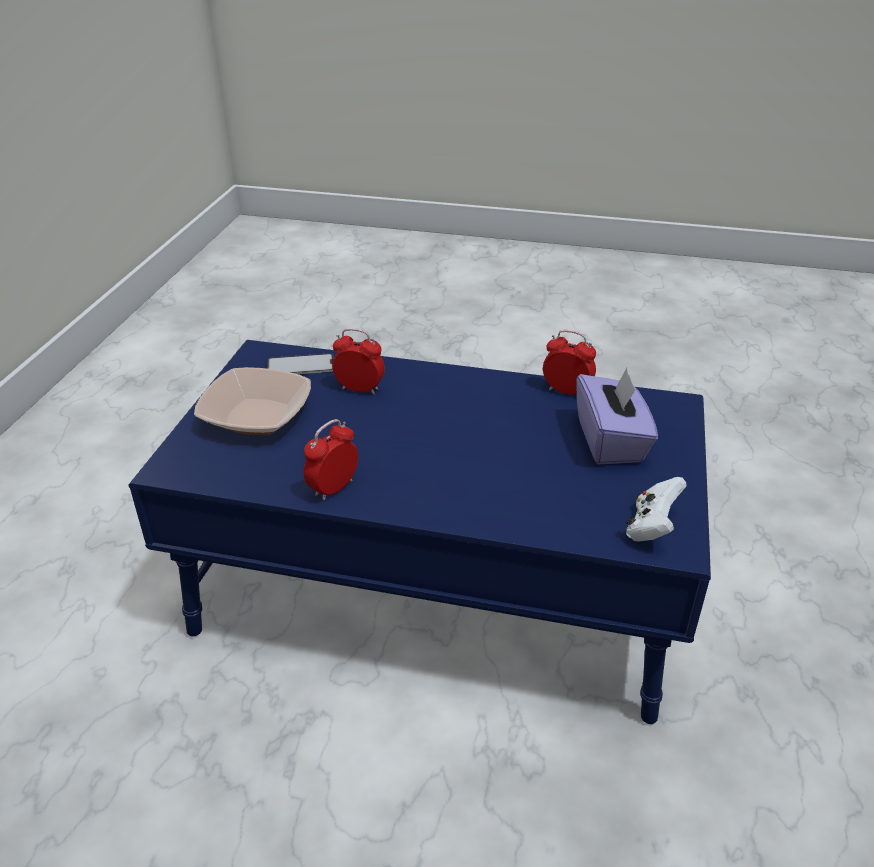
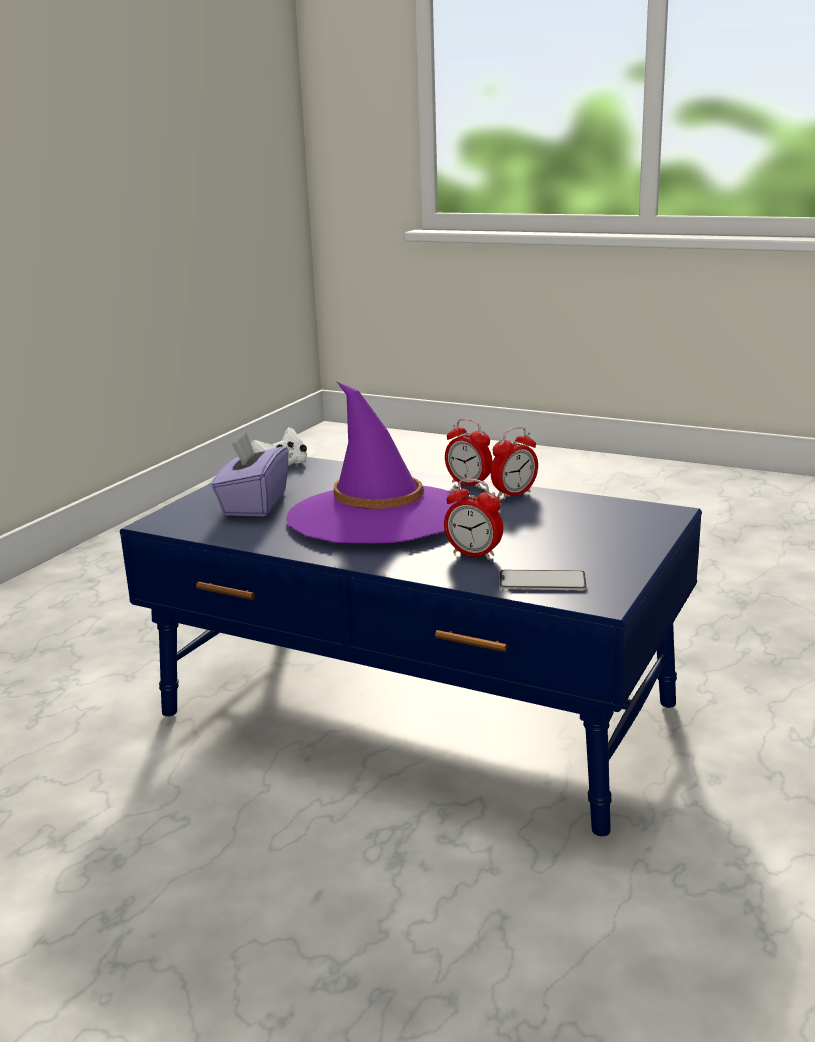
camera: 165 degrees left, 15 degrees down
bowl [194,367,311,435] -> none
alarm clock [543,330,596,395] -> alarm clock moved to [445,418,492,488]
none -> purple hat [286,381,458,543]

